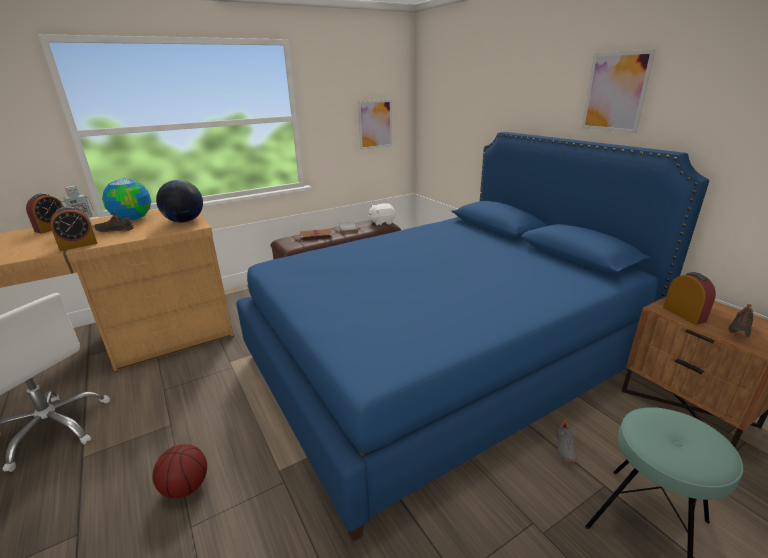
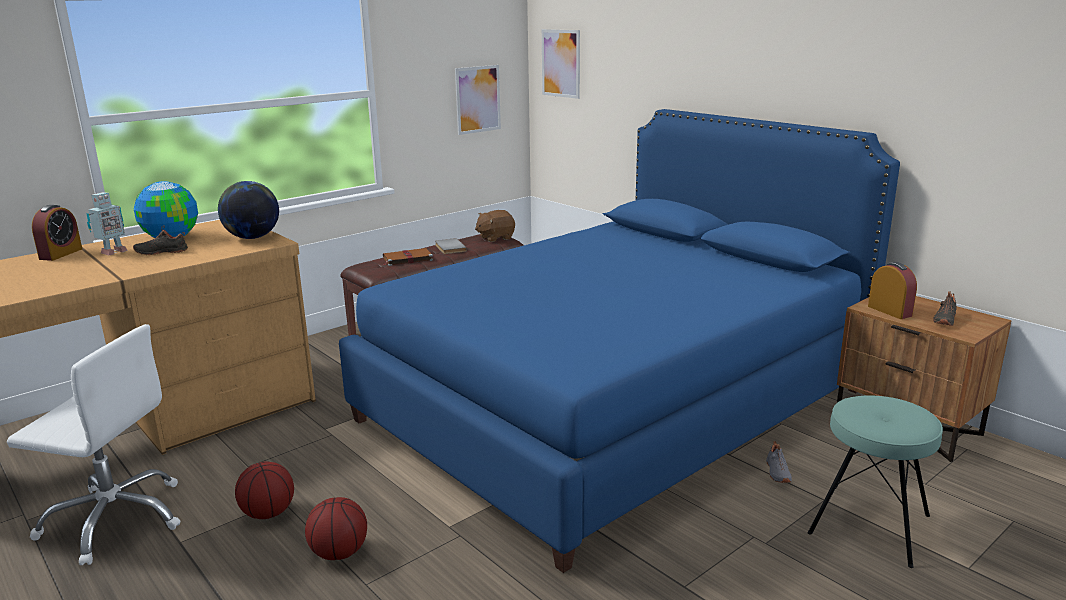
camera: 10 degrees left, 5 degrees down
alarm clock [50,207,97,251] -> none
white plush toy [367,203,395,226] -> brown plush toy [475,210,515,242]
picture [582,50,656,133] -> picture moved to [542,29,580,99]
none -> basketball [235,461,294,519]

